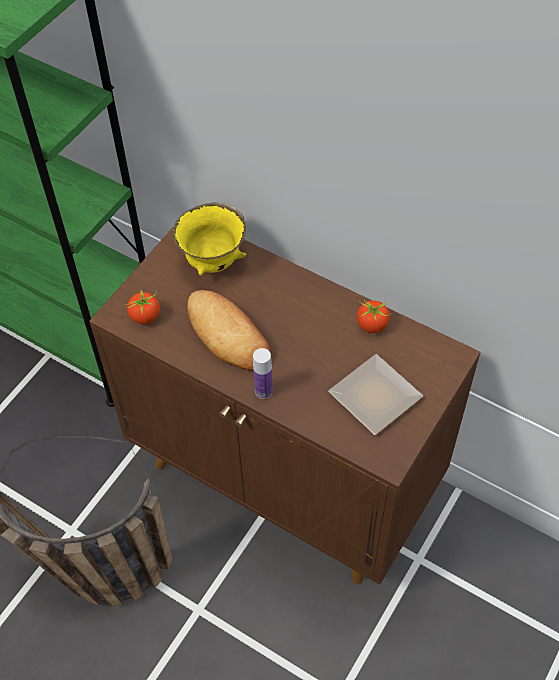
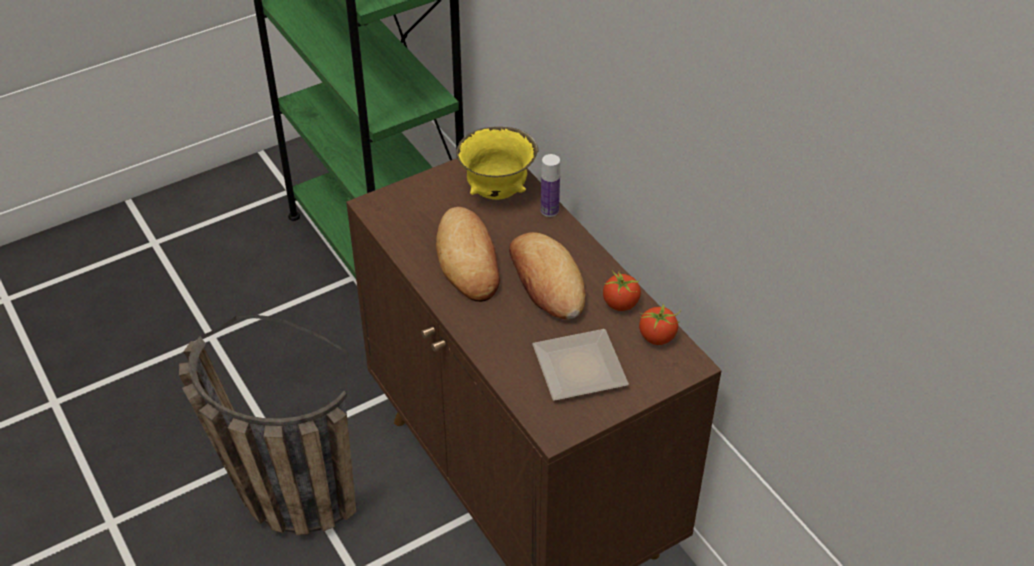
camera: 25 degrees right, 10 degrees down
tomato [127,290,160,325] -> tomato moved to [639,302,681,345]
bottle [253,348,273,399] -> bottle moved to [541,154,560,217]
none -> bread [509,232,585,319]

